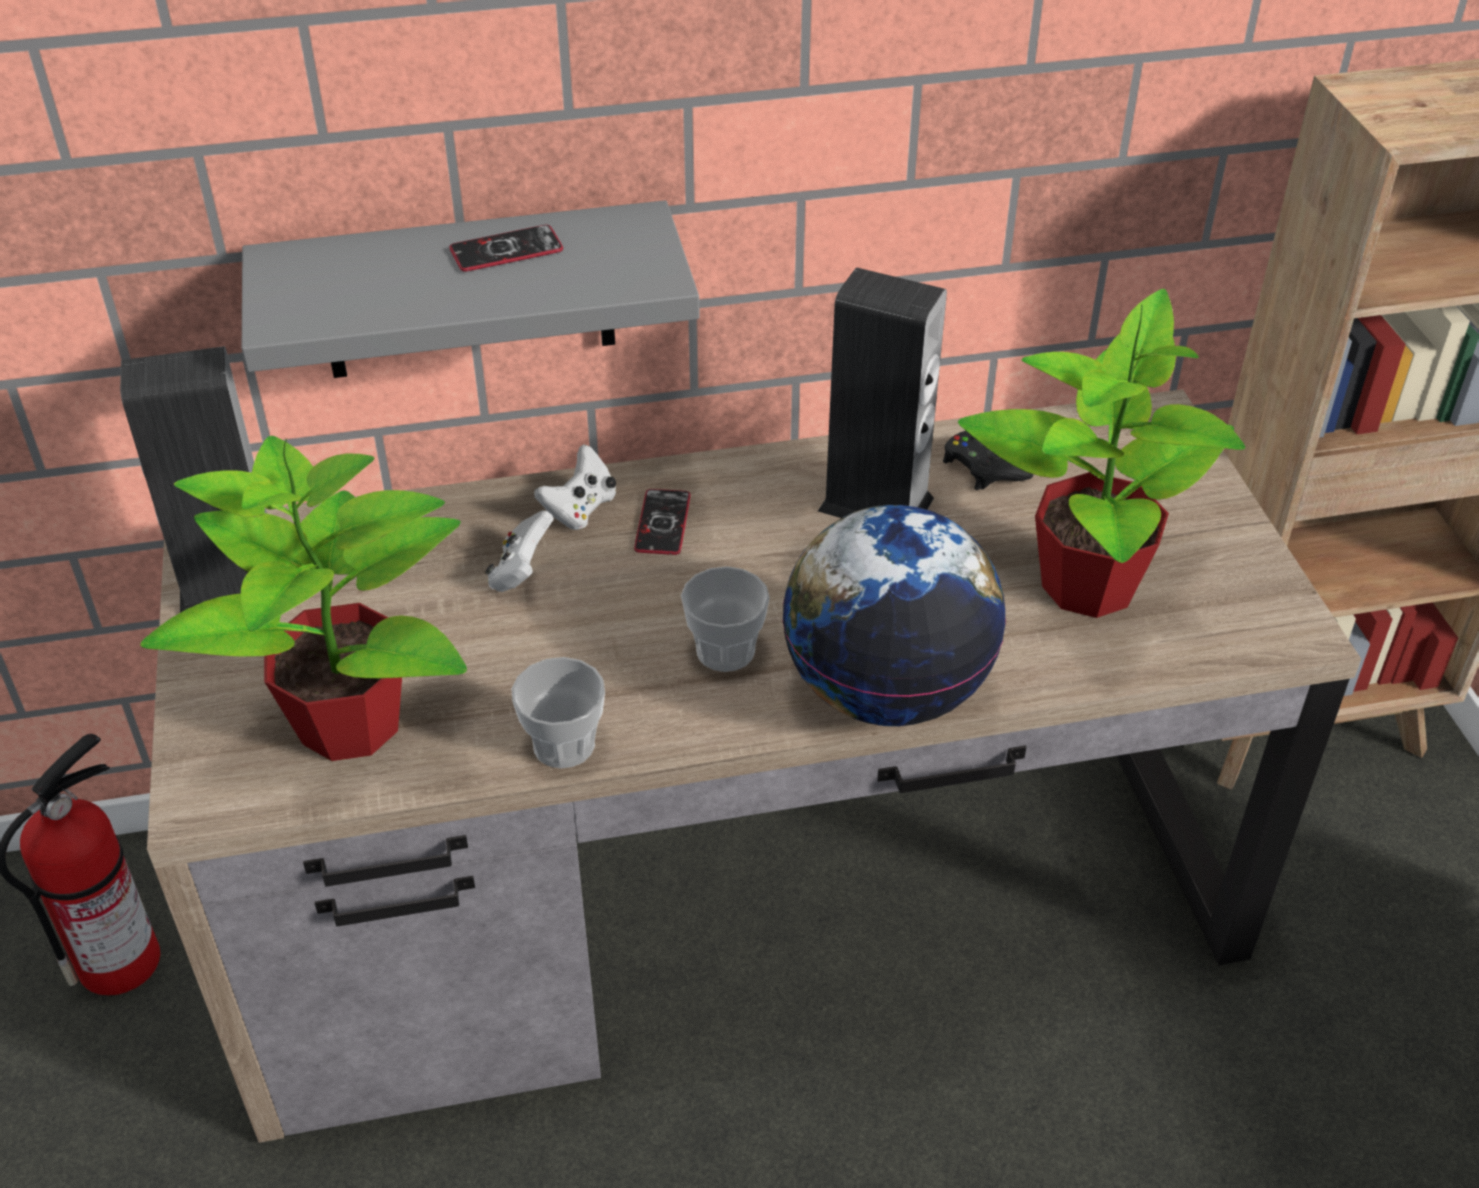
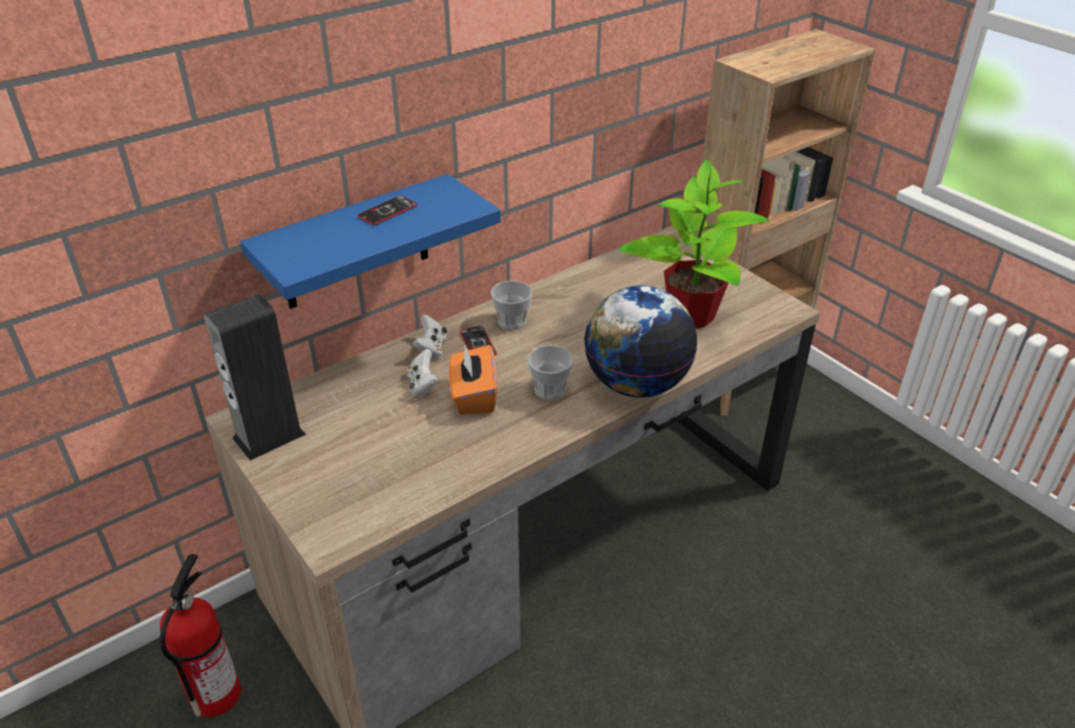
camera: 25 degrees left, 5 degrees down
potted plant [140,436,467,761] -> none
grey shelf [242,200,700,378] -> blue shelf [240,174,501,309]
cup [511,657,605,769] -> cup moved to [491,280,532,330]
speaker [818,268,947,518] -> none
black game controller [943,431,1033,490] -> none
none -> orange tissue box [449,345,497,415]

